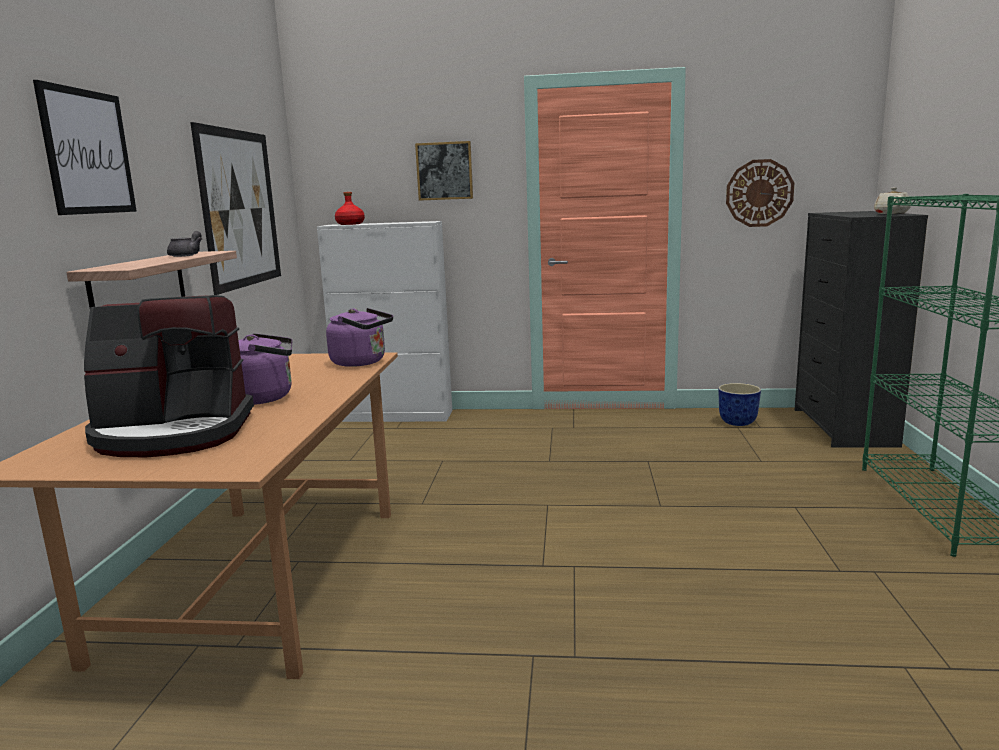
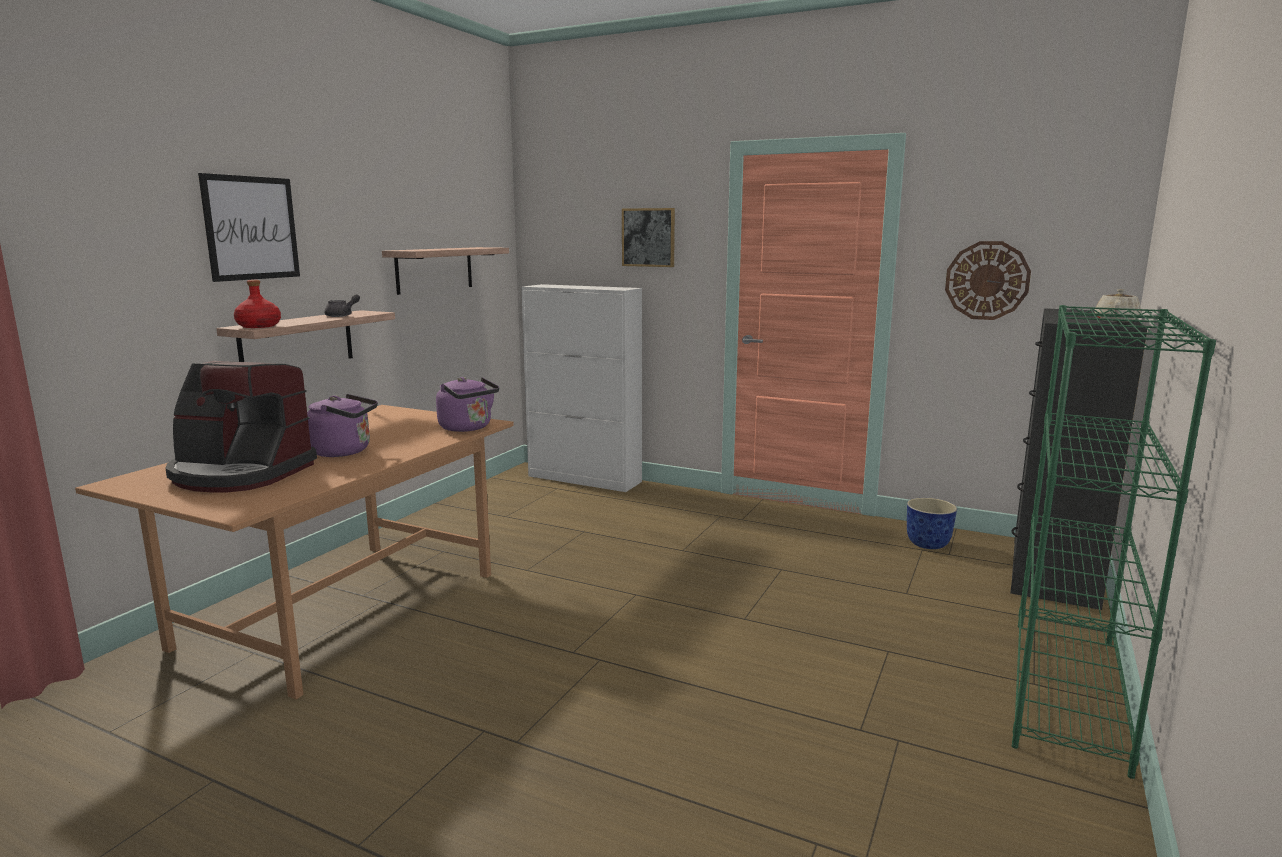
camera: 20 degrees right, 0 degrees up
picture [190,122,281,295] -> shelf [382,247,509,295]
red bottle [335,192,365,225] -> red bottle moved to [234,280,281,328]

